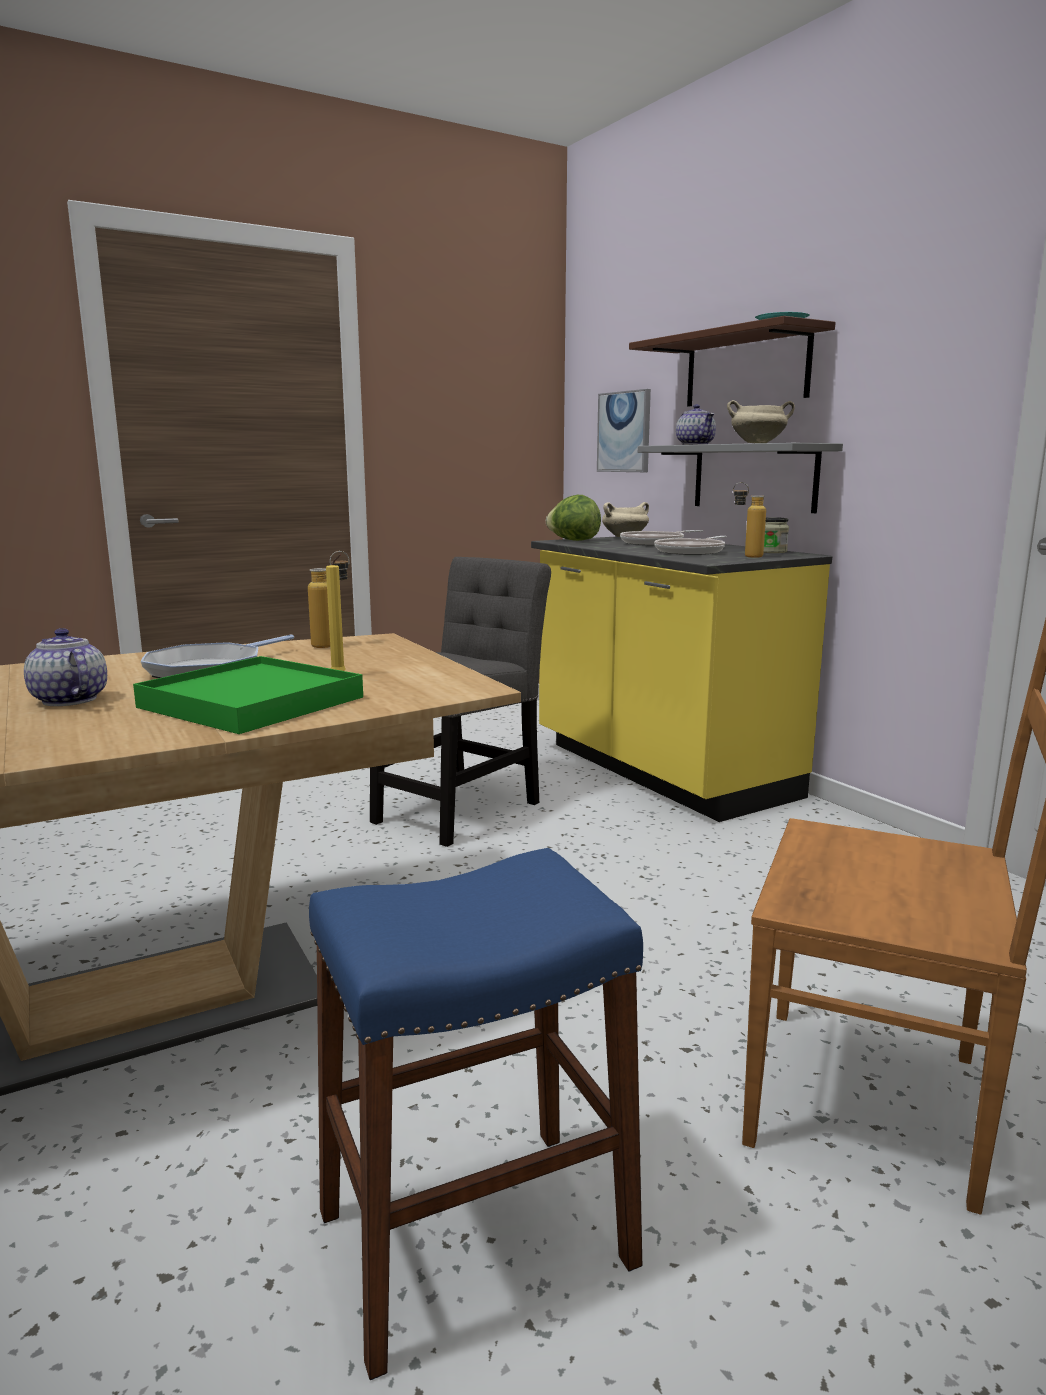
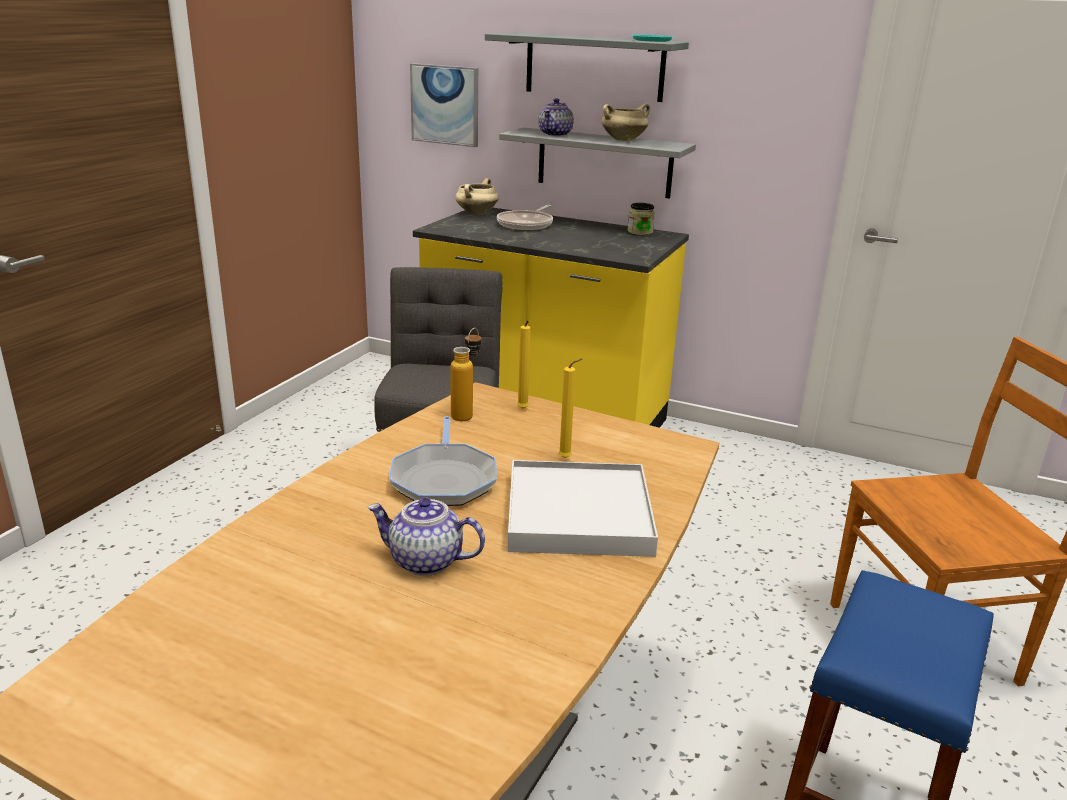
camera: 35 degrees left, 10 degrees up
green tray [133,656,363,734] -> white tray [508,460,658,557]
lettuce [546,495,601,541] -> none
brown shelf [629,316,836,407] -> grey shelf [485,33,689,102]
frying pan [654,536,727,555] -> none
teapot [676,404,716,445] -> teapot turned 75 degrees clockwise [539,98,574,136]
bottle [733,482,766,558] -> none
none -> yellow candle [517,321,531,409]

